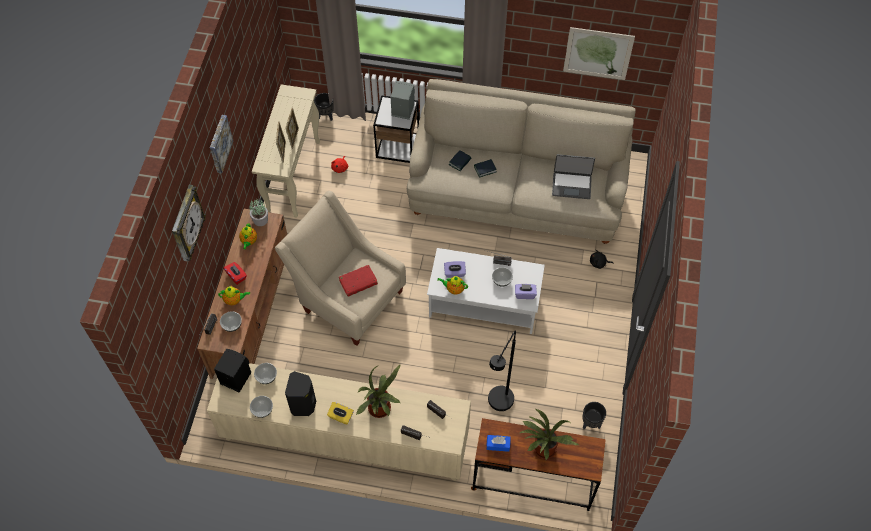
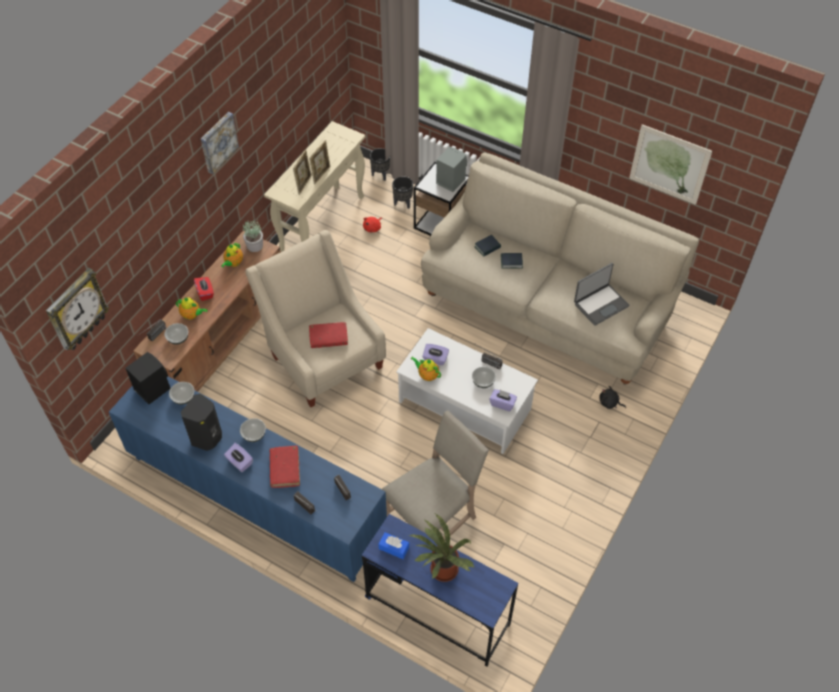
camera: 20 degrees right, 5 degrees down
wall clock [172,185,206,261] -> wall clock moved to [46,268,109,350]
beige cabinet [207,363,471,481] -> blue cabinet [109,376,387,582]
bowl [250,396,273,418] -> bowl moved to [240,418,266,442]
yellow tissue box [327,402,354,425] -> purple tissue box [224,443,253,472]
potted plant [356,364,401,418] -> red book [270,446,300,488]
brown desk [471,418,606,511] -> blue desk [362,514,518,667]
black floor lamp [488,330,516,411] -> beige chair [382,411,489,540]
laptop [552,154,595,199] -> laptop turned 60 degrees counterclockwise [574,263,630,326]
black planter [582,402,606,429] -> black planter moved to [392,176,413,209]

